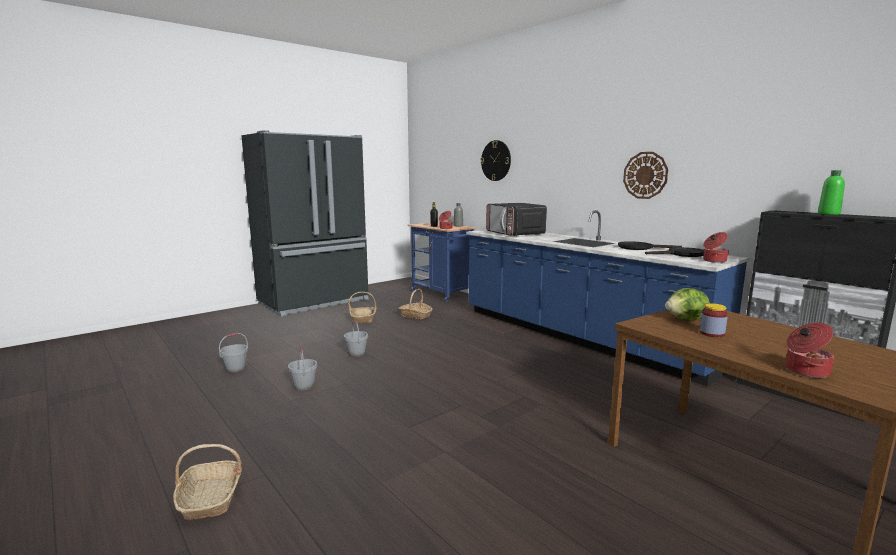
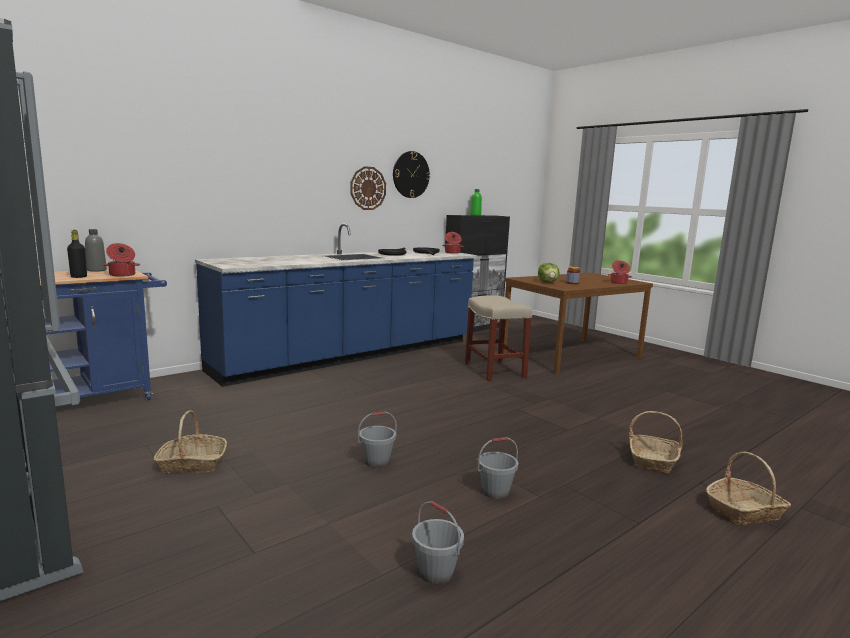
camera: 90 degrees left, 0 degrees up
basket [398,289,433,319] -> basket moved to [629,411,683,474]
wall clock [480,140,511,181] -> wall clock moved to [393,151,430,198]
microwave [486,203,547,236] -> none
none -> beige stool [465,295,532,381]

